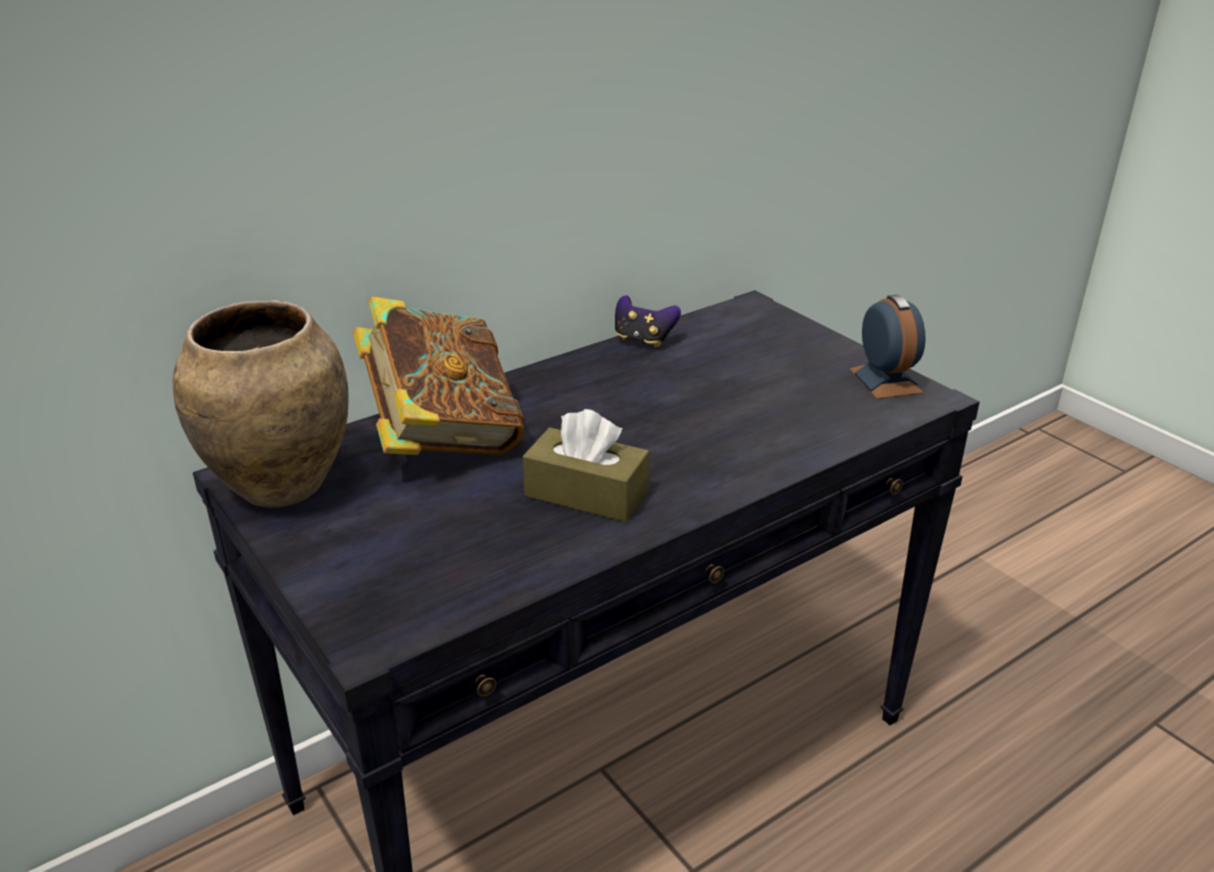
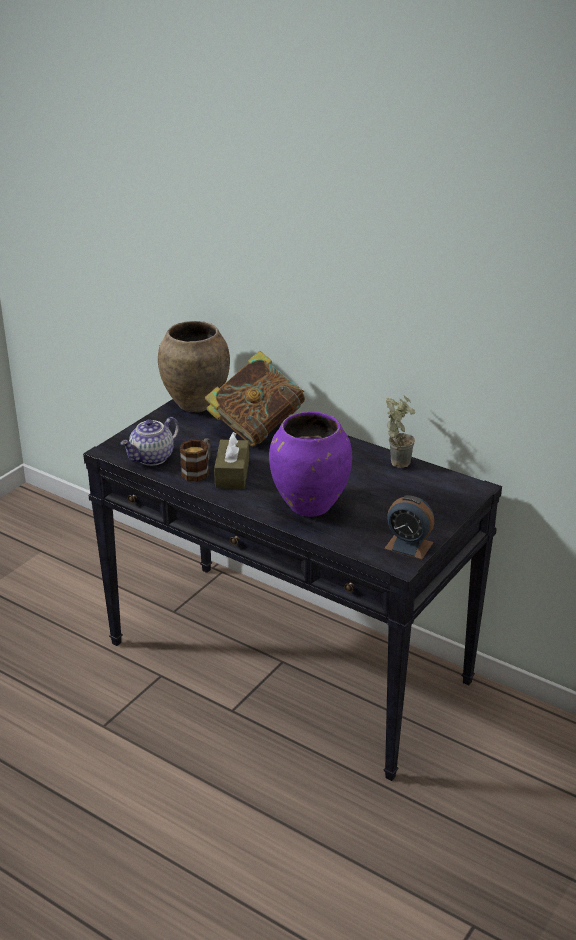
camera: 70 degrees right, 0 degrees up
game controller [615,295,681,347] -> potted plant [386,395,415,468]
alarm clock [849,295,926,399] -> alarm clock turned 60 degrees clockwise [384,495,434,559]
none -> teapot [120,417,180,466]
none -> mug [179,438,211,481]
none -> purple vase [269,411,352,517]

